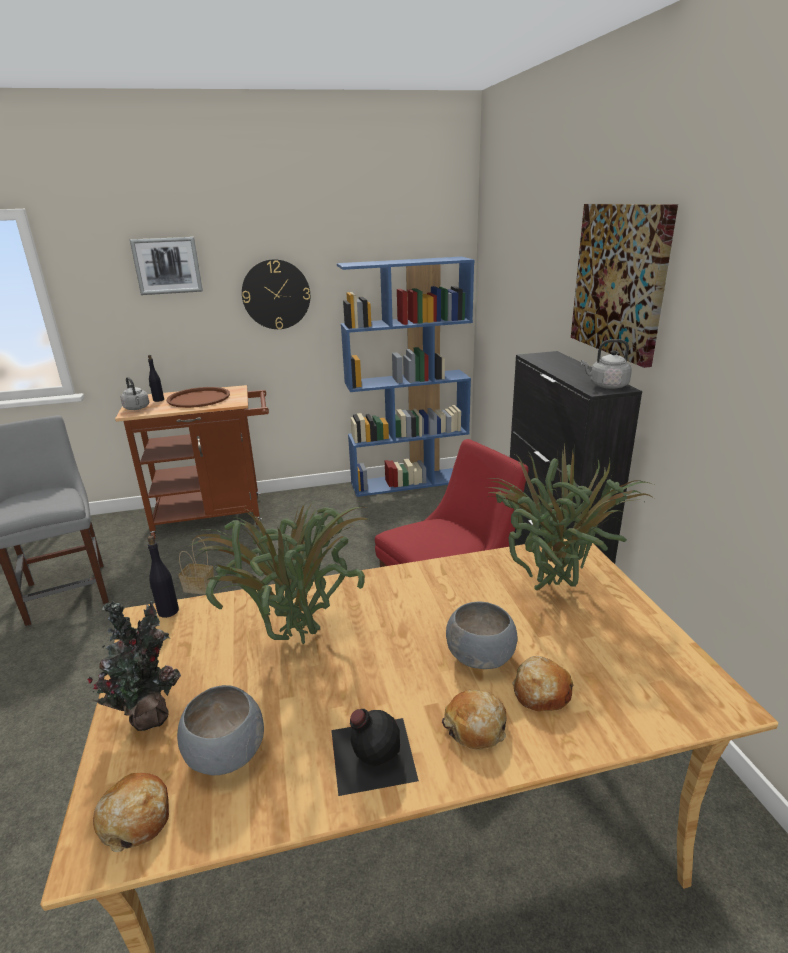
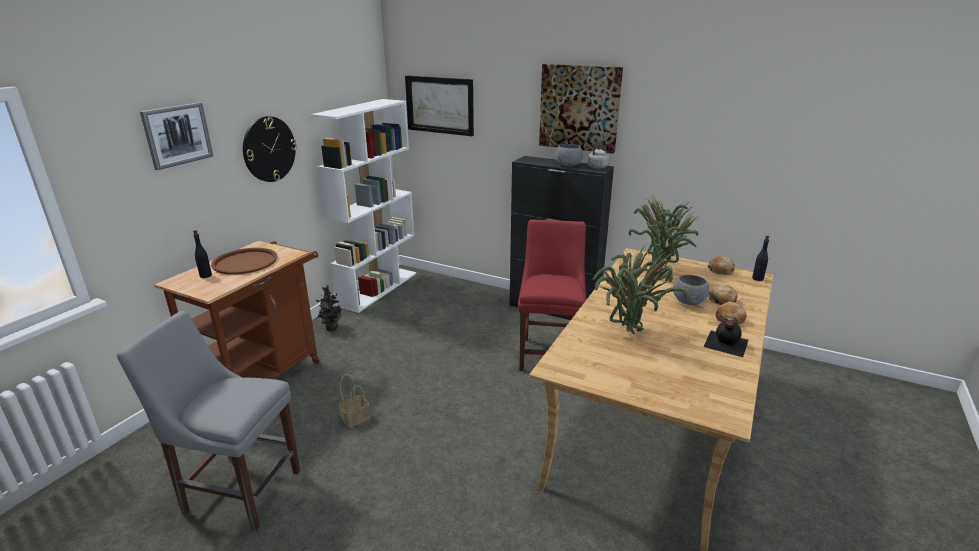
camera: 50 degrees left, 0 degrees up
potted plant [87,600,181,731] -> potted plant moved to [316,285,342,331]
bread [93,772,169,852] -> bread moved to [707,256,735,275]
grey kettle [121,377,149,410] -> none
black bottle [147,536,179,618] -> black bottle moved to [752,236,769,281]
grey bowl [177,685,264,776] -> grey bowl moved to [555,144,583,166]
blue bookcase [337,257,474,497] -> white bookcase [310,99,417,313]
none -> picture [405,75,474,136]

